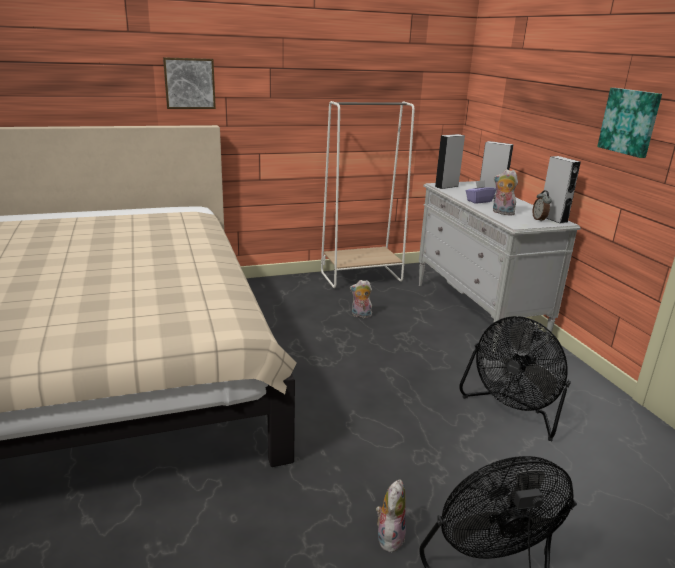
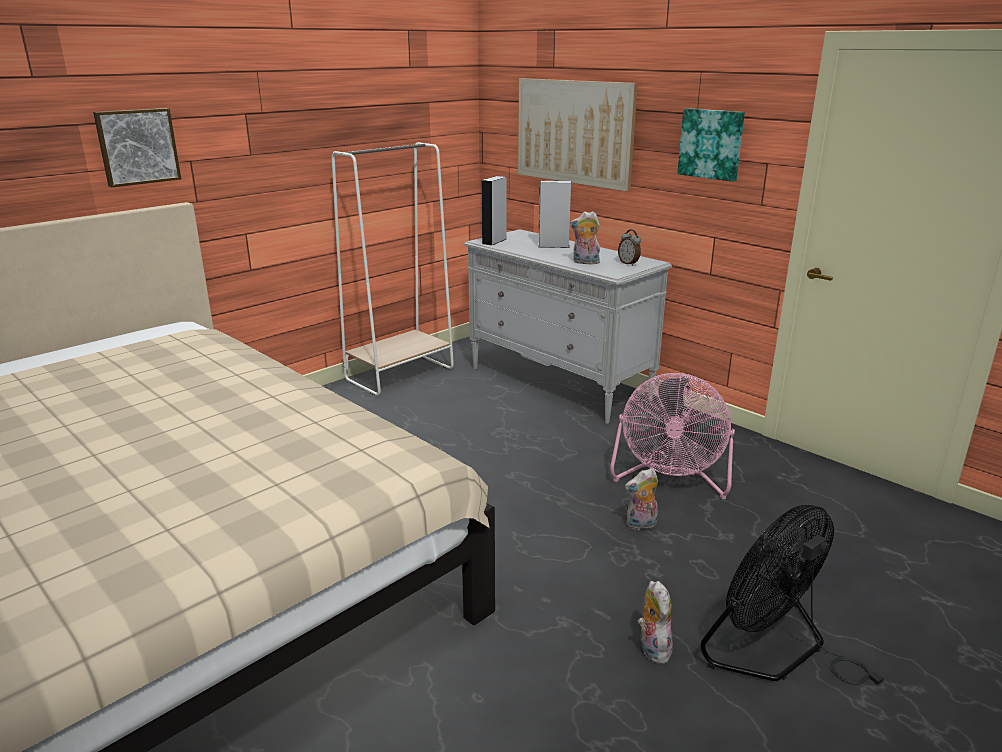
camera: 25 degrees left, 0 degrees up
plush toy [350,280,372,318] -> plush toy moved to [625,468,658,530]
black fan [459,316,571,441] -> pink fan [610,373,735,499]
purple tissue box [466,180,496,204] -> none
grey speaker [543,156,581,224] -> none
none -> picture [518,78,638,192]

